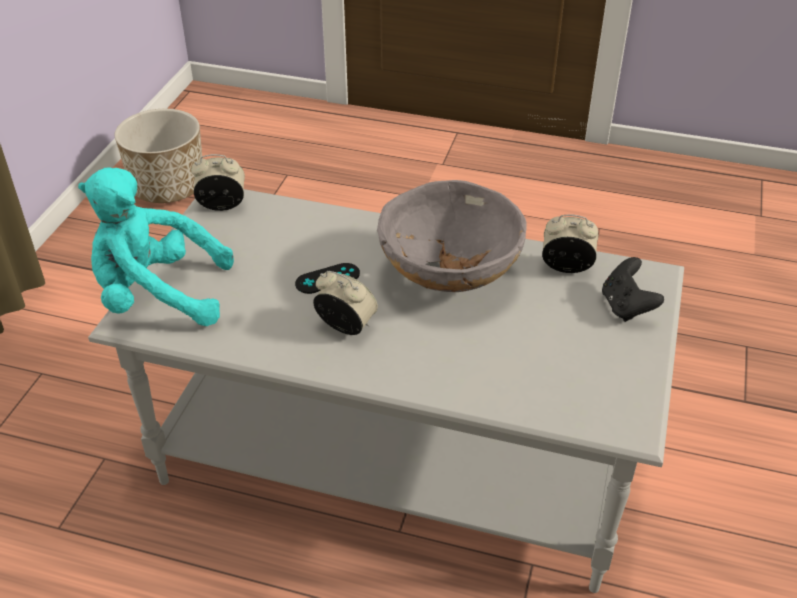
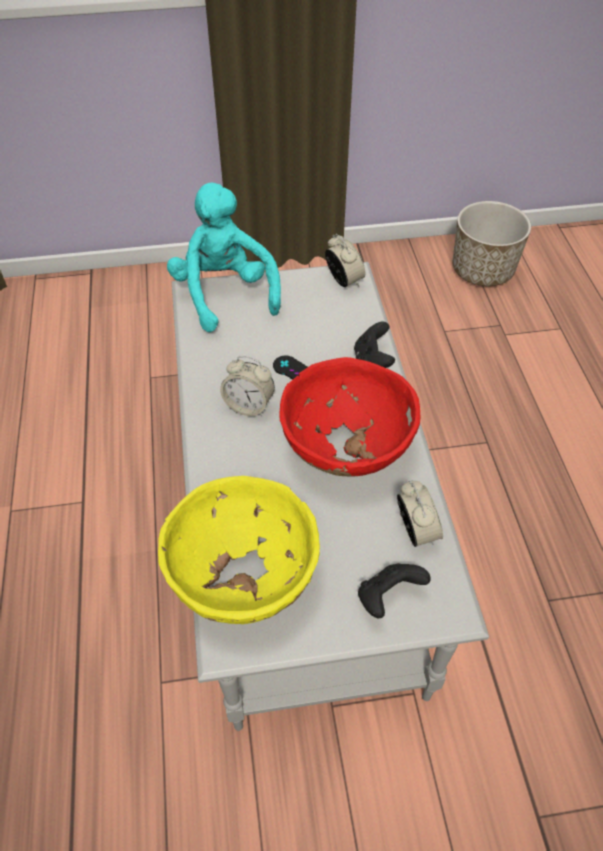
camera: 65 degrees right, 10 degrees up
alarm clock [313,271,378,335] -> alarm clock turned 105 degrees clockwise [220,356,275,417]
grey bowl [377,180,527,292] -> red bowl [279,357,420,477]
none -> yellow bowl [158,476,320,624]
none -> black game controller [354,321,395,368]

